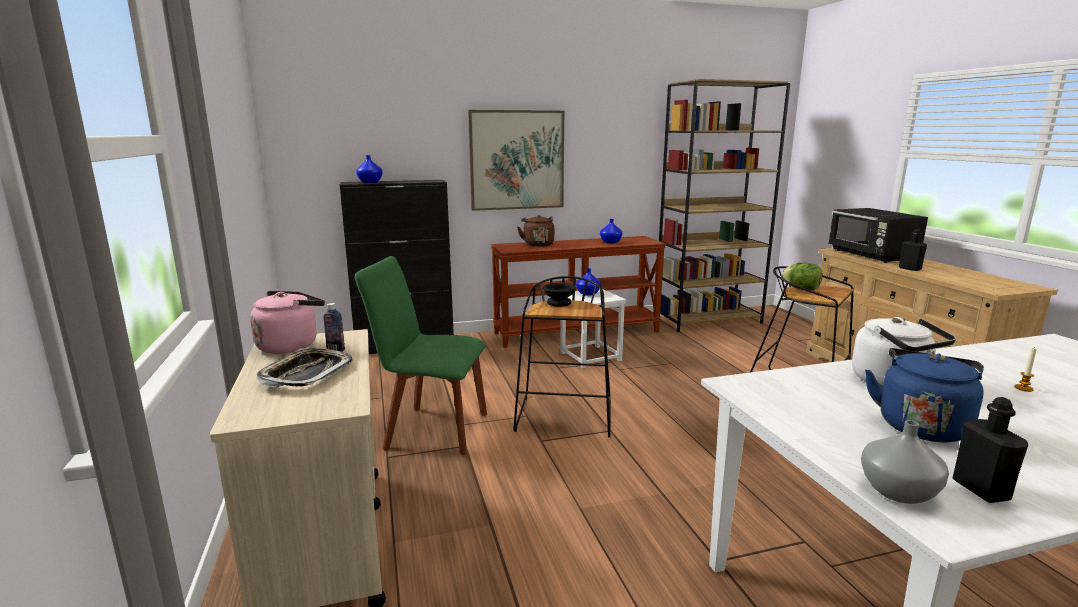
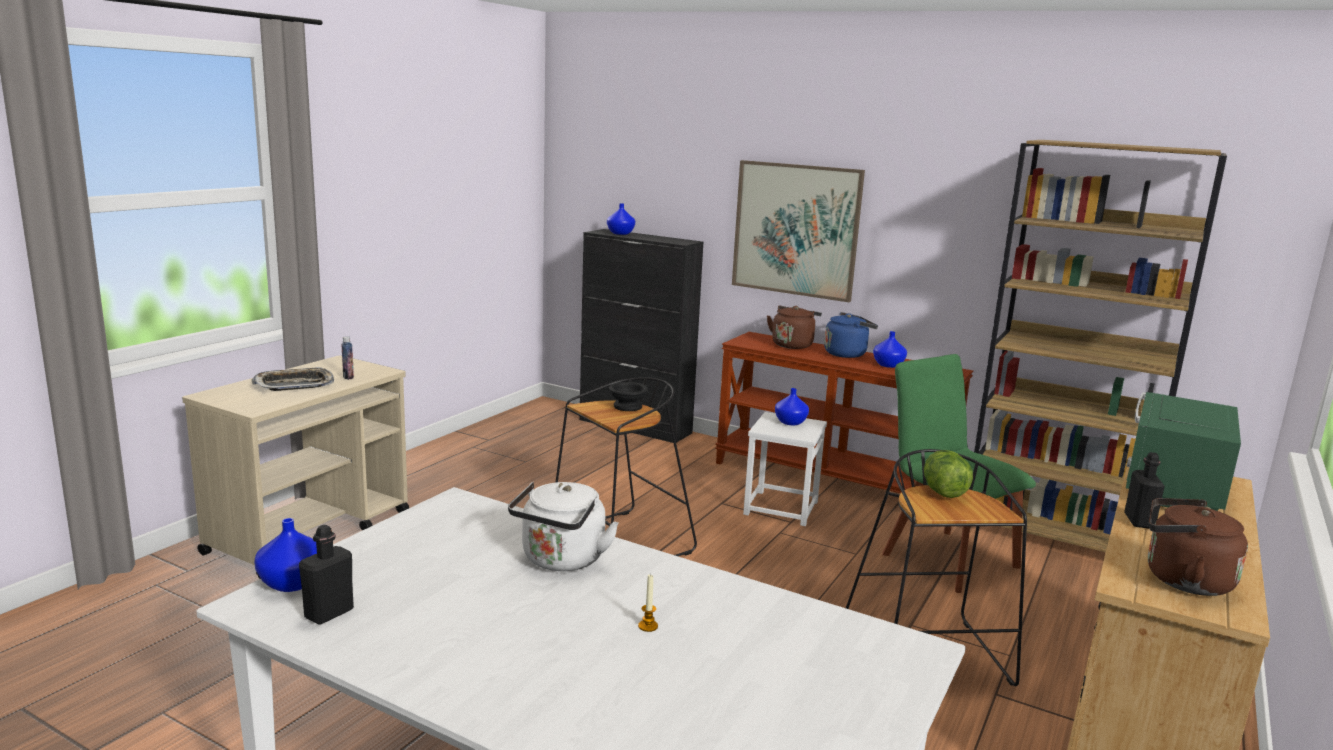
camera: 45 degrees right, 0 degrees up
pink kettle [250,291,325,354] -> none
green chair [355,256,487,455] -> green chair moved to [883,354,1036,593]
black microwave [829,208,928,263] -> green microwave [1126,392,1241,511]
grey vase [861,420,949,504] -> blue vase [254,518,317,592]
blue kettle [865,348,984,442] -> blue kettle moved to [824,312,878,358]
none -> brown kettle [1148,498,1248,596]

